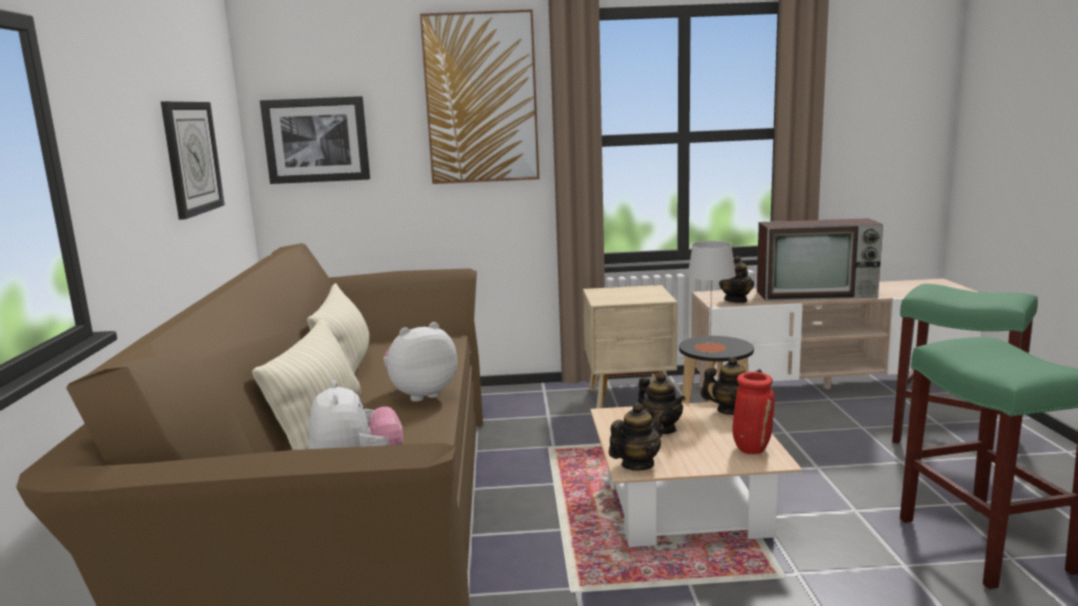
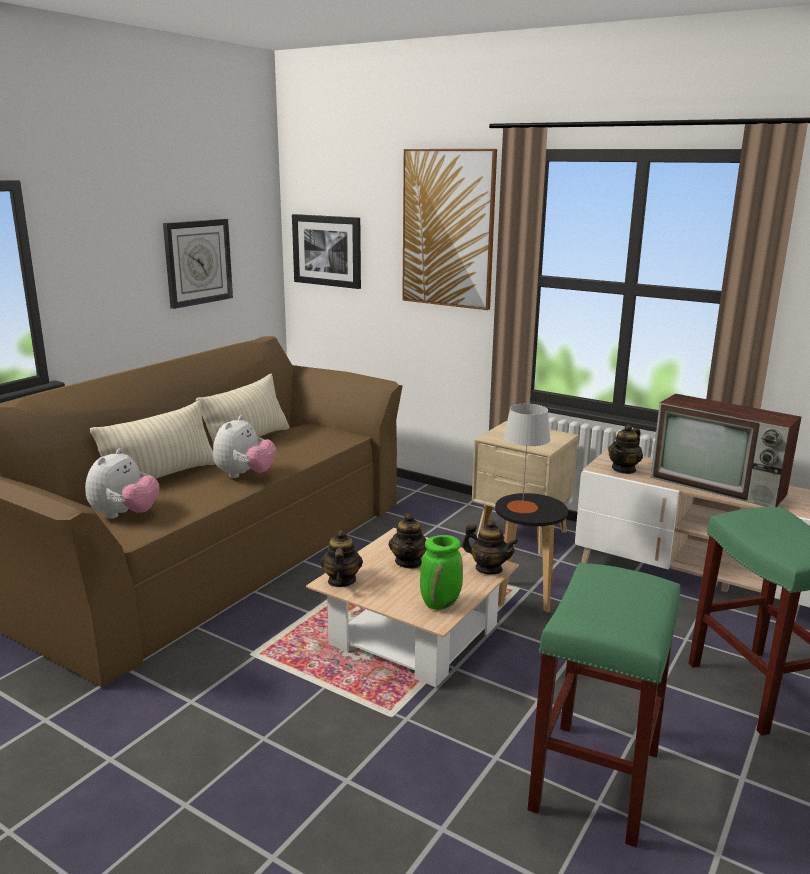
camera: 35 degrees right, 5 degrees up
plush toy [383,322,457,402] -> plush toy turned 105 degrees clockwise [213,415,276,478]
teapot [608,403,665,470] -> teapot turned 90 degrees counterclockwise [320,530,363,587]
red vase [732,372,775,454] -> green vase [420,535,463,610]

